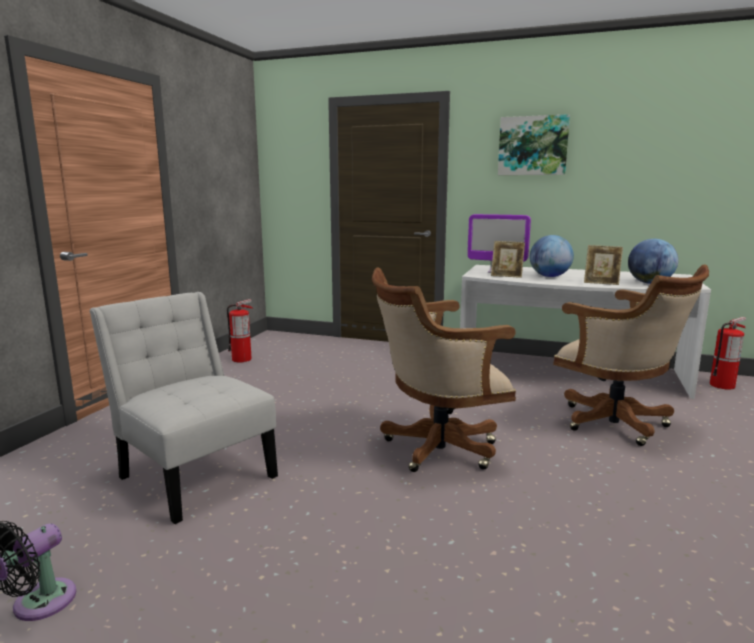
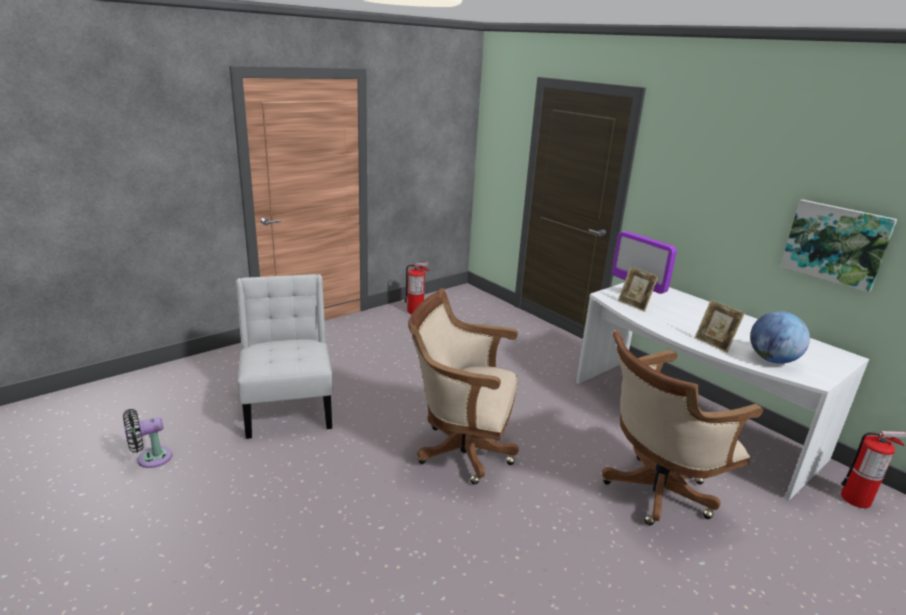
camera: 30 degrees right, 10 degrees up
picture [498,114,570,175] -> picture moved to [780,199,897,292]
globe [530,235,574,277] -> none
office chair [553,264,709,446] -> office chair turned 75 degrees clockwise [602,330,763,525]

